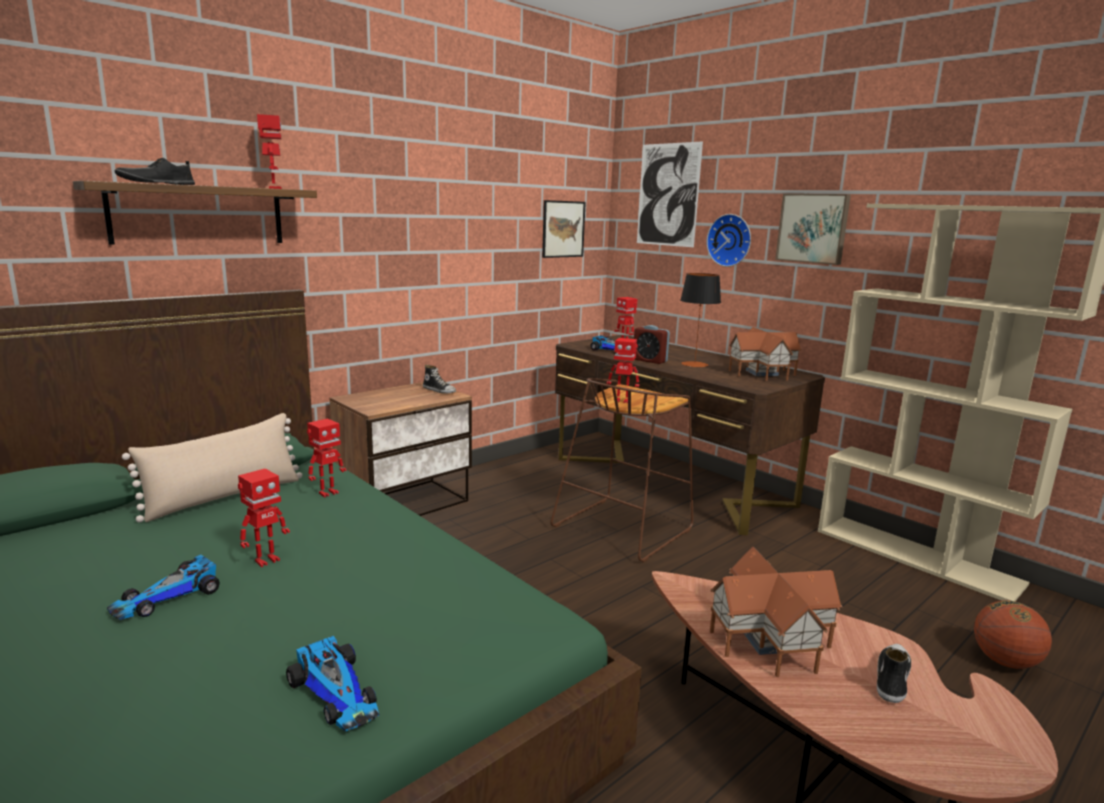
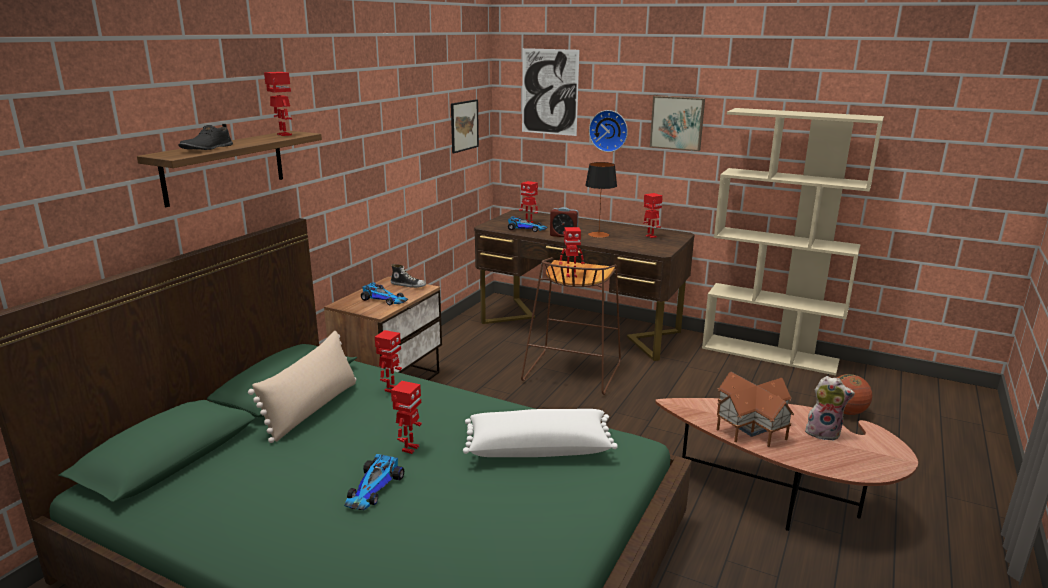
camera: 20 degrees left, 5 degrees up
toy car [286,636,379,732] -> toy car moved to [361,282,408,305]
toy house [729,327,802,381] -> toy robot [643,193,663,238]
shoe [877,644,911,703] -> plush toy [805,376,855,441]
none -> white pillow [463,409,618,457]

